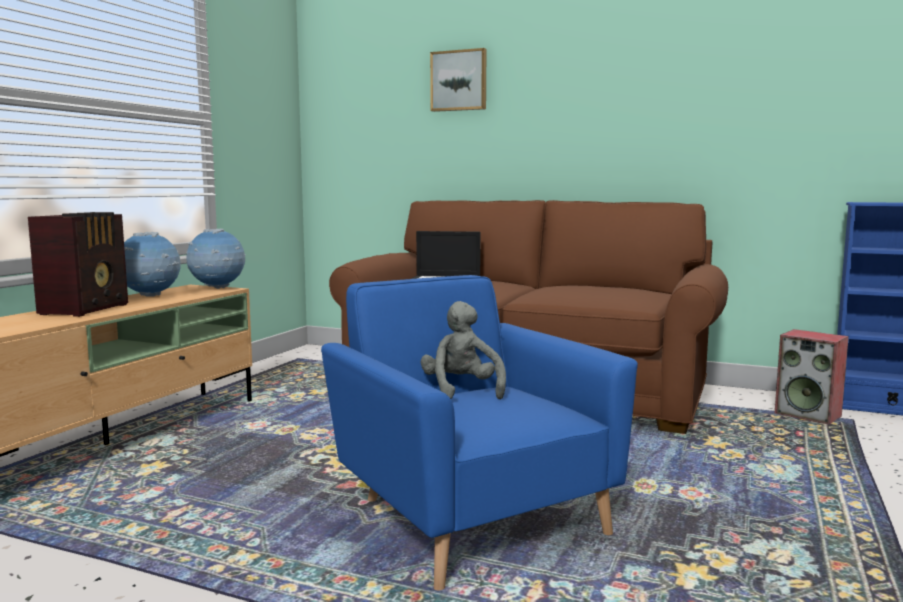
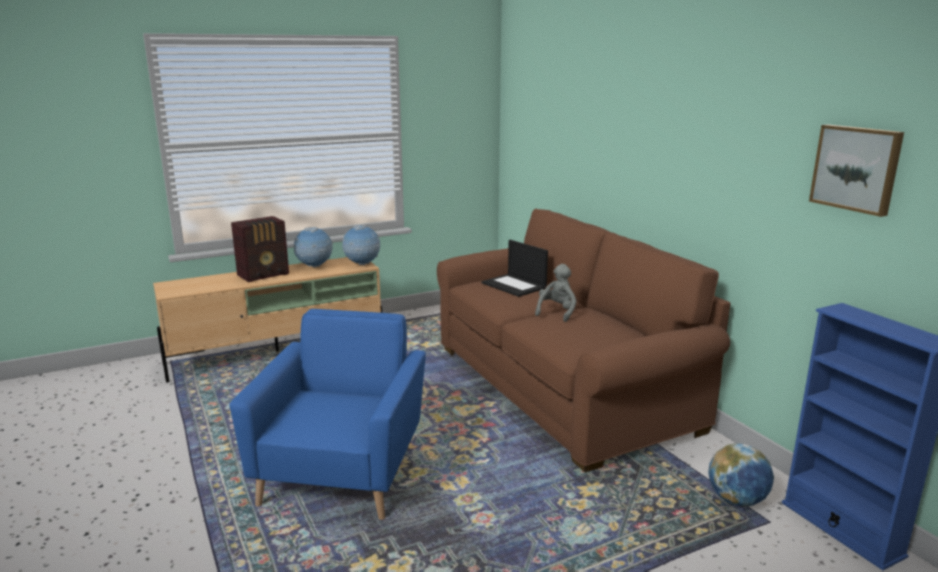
camera: 40 degrees right, 10 degrees up
grey plush toy [420,301,506,399] -> grey plush toy moved to [535,264,577,322]
picture [430,48,487,112] -> picture moved to [809,124,904,217]
speaker [775,329,849,425] -> globe [708,443,774,507]

